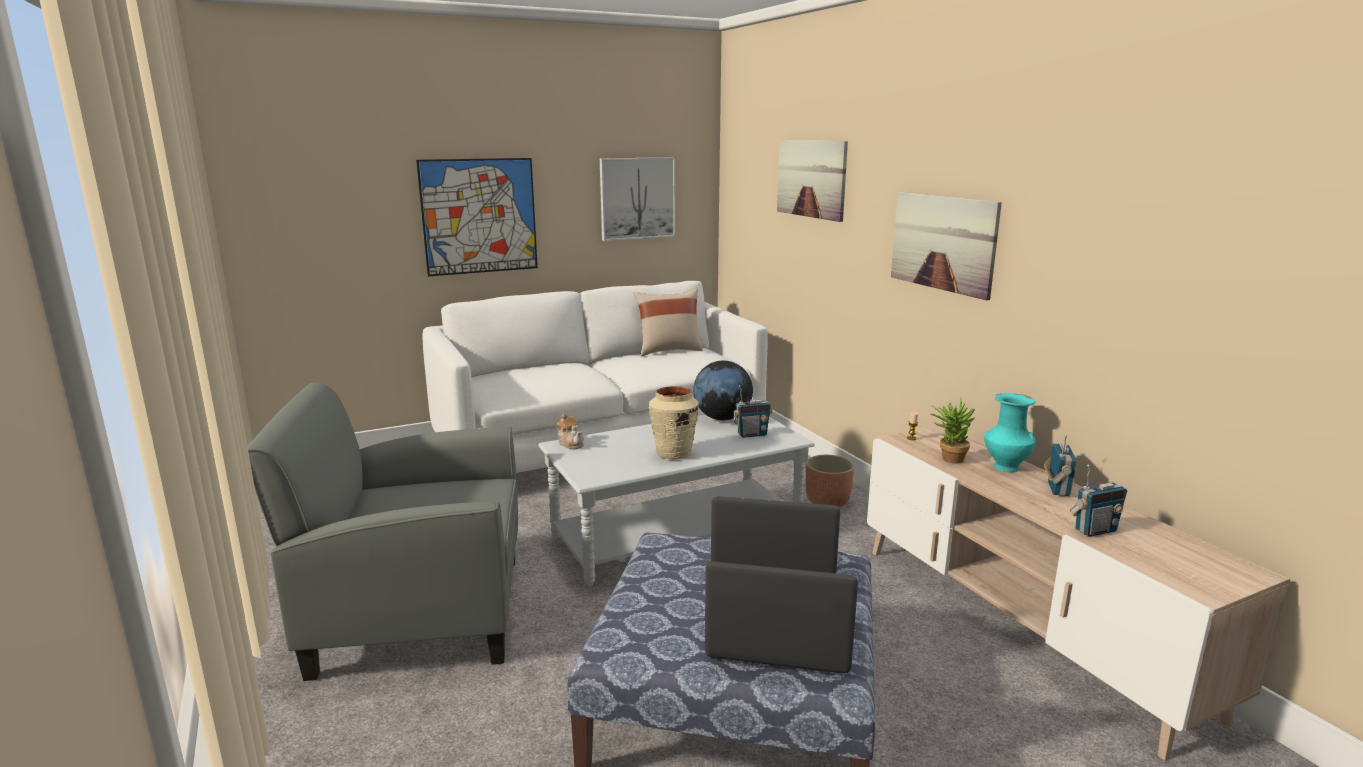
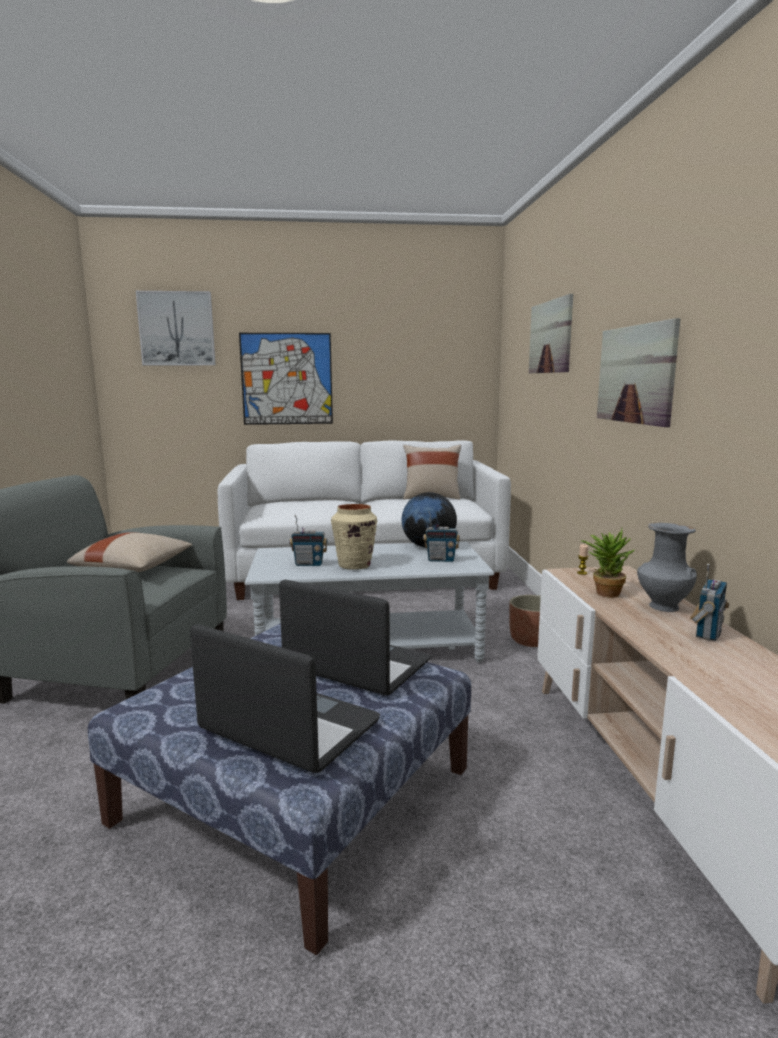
camera: 20 degrees right, 5 degrees down
teapot [557,413,584,450] -> none
picture [600,157,676,241] -> picture moved to [136,291,216,365]
turquoise vase [984,393,1036,472] -> grey vase [637,523,697,612]
radio [1070,465,1127,537] -> radio moved to [289,515,327,566]
none -> beige pillow [67,532,192,572]

